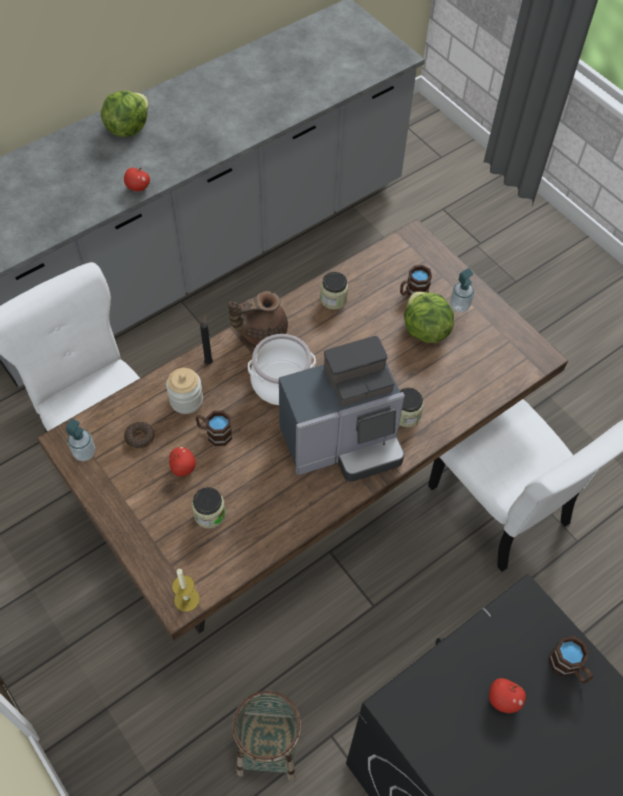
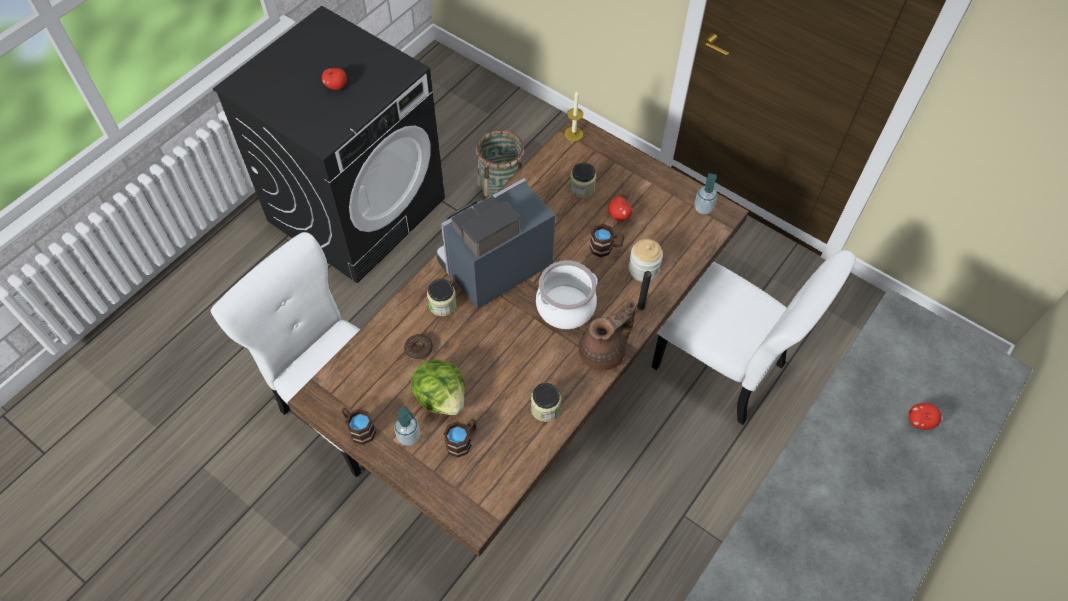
camera: 165 degrees right, 0 degrees up
lettuce [101,91,149,137] -> none
apple [124,168,150,192] -> apple moved to [909,403,941,430]
donut [124,422,155,449] -> donut moved to [404,334,433,361]
brown mug [548,636,593,683] -> brown mug moved to [342,407,376,445]

